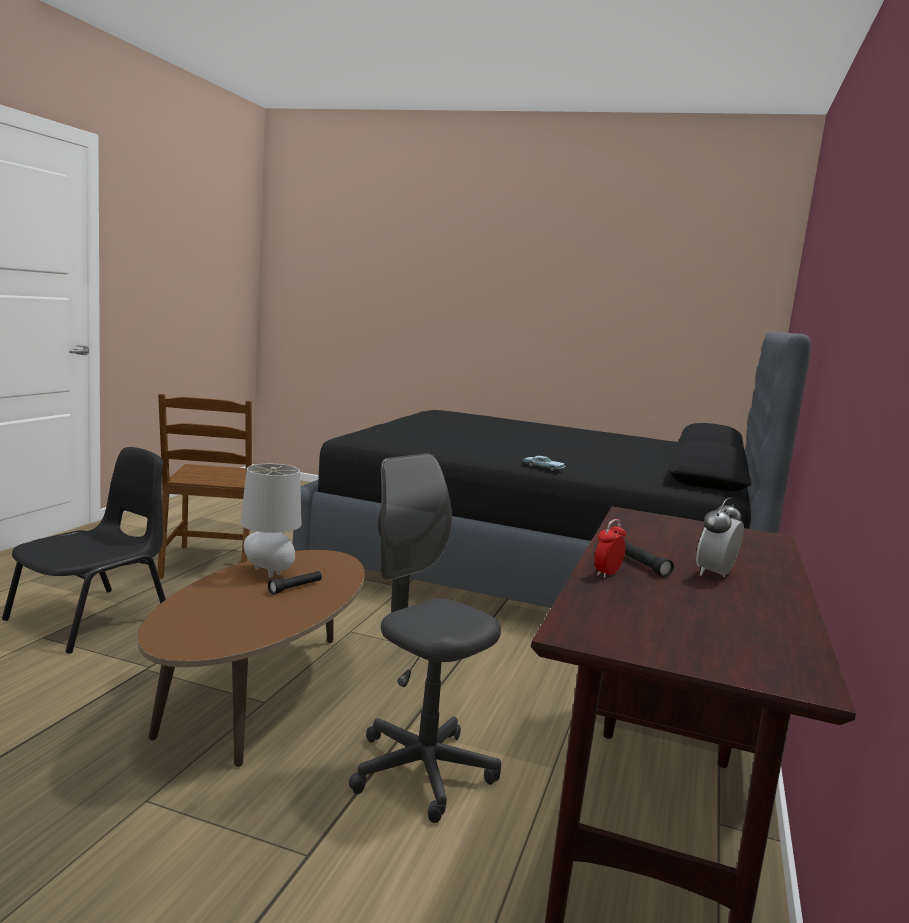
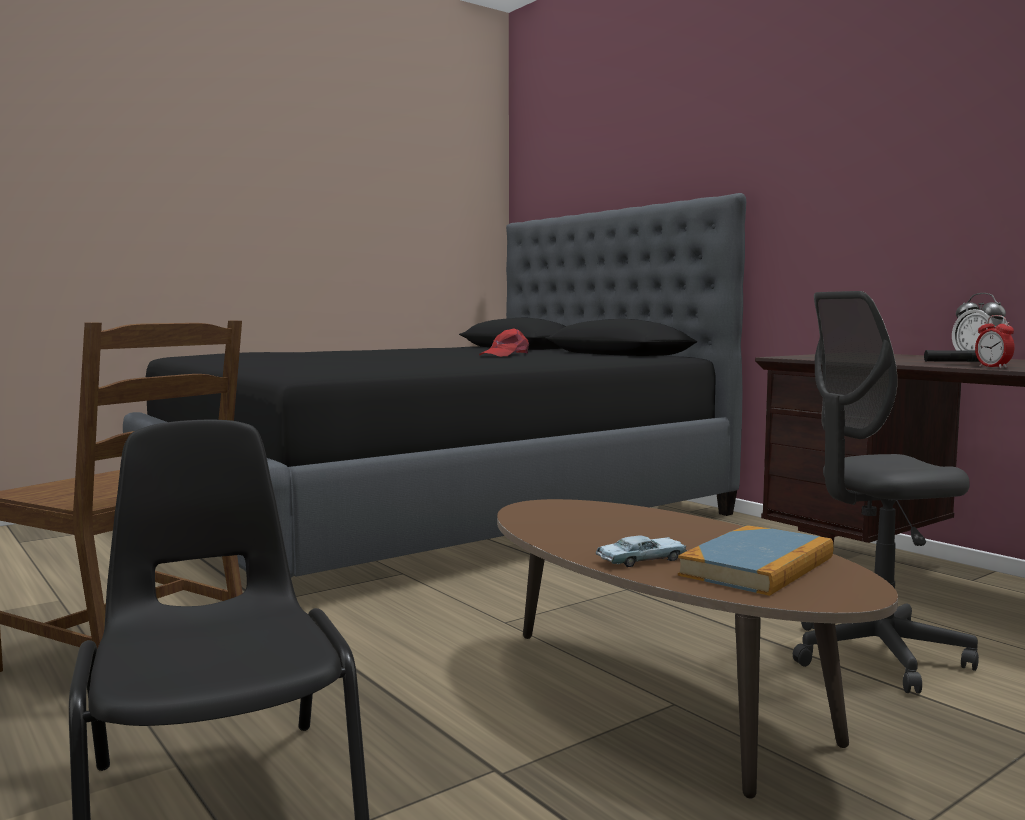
camera: 55 degrees left, 5 degrees down
grey table lamp [241,464,301,578] -> none
black flashlight [268,571,322,594] -> none
blue toy car [522,456,566,471] -> blue toy car moved to [596,535,688,567]
none -> red cap [479,328,529,357]
none -> book [678,525,834,596]

